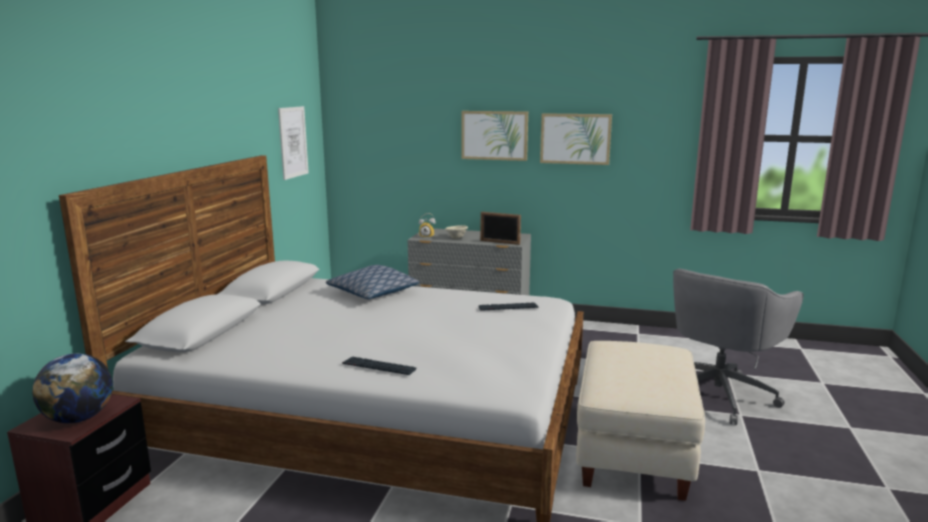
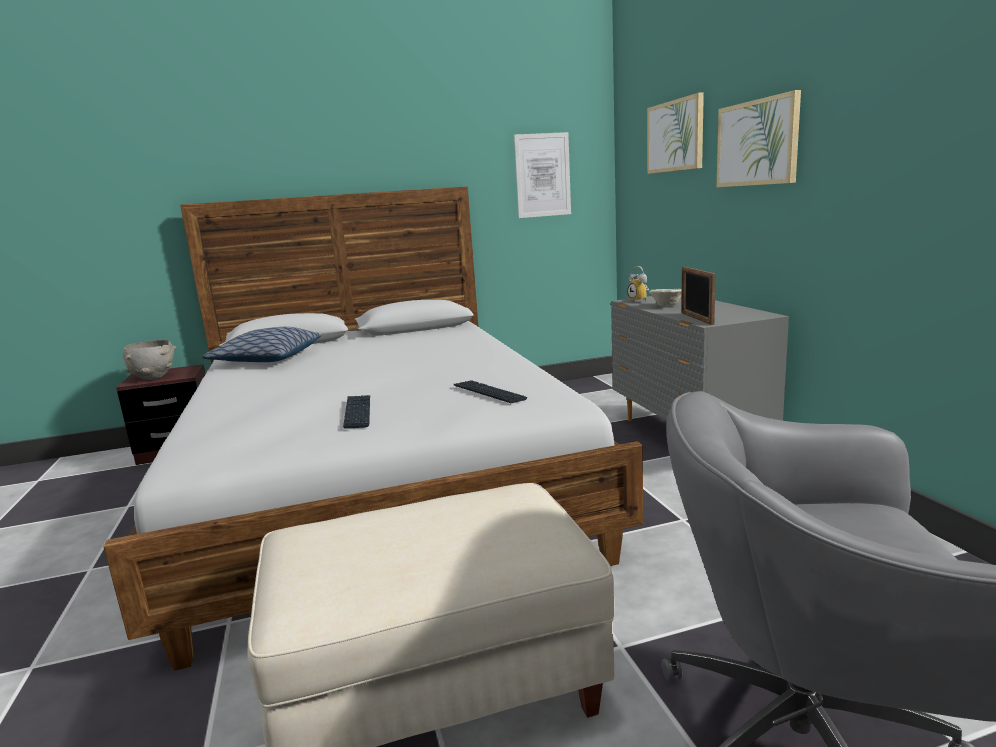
camera: 60 degrees right, 0 degrees up
globe [32,353,113,423] -> grey bowl [123,340,176,380]
pillow [326,265,419,299] -> pillow moved to [202,327,321,362]
keyboard [342,357,416,375] -> keyboard moved to [343,395,370,429]
picture [540,113,612,165] -> picture moved to [647,92,704,174]

